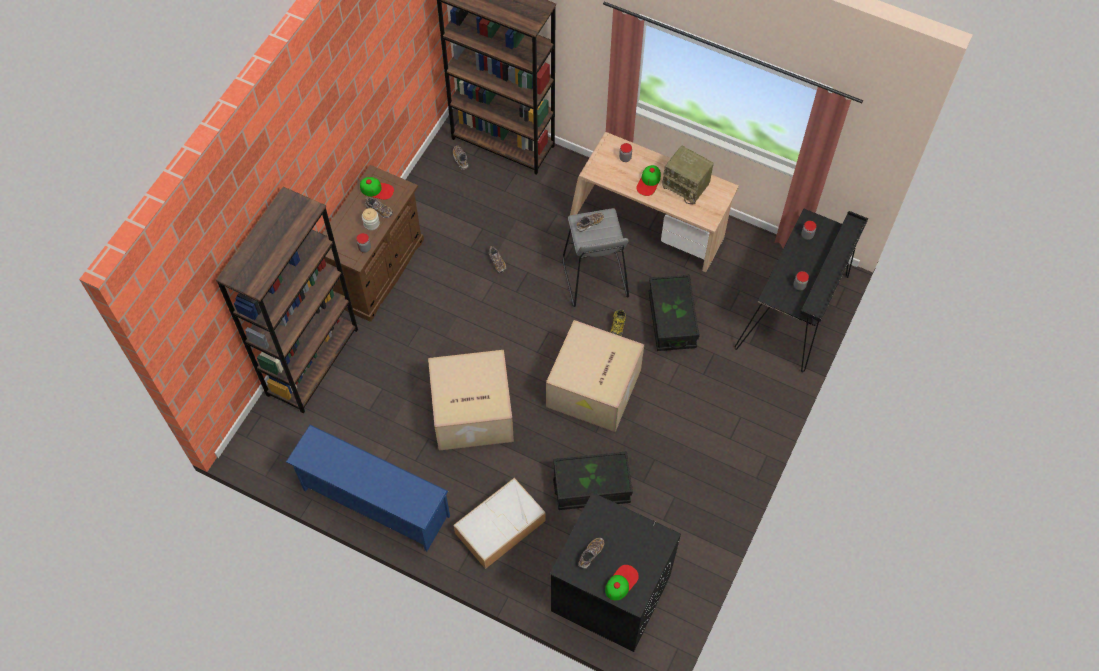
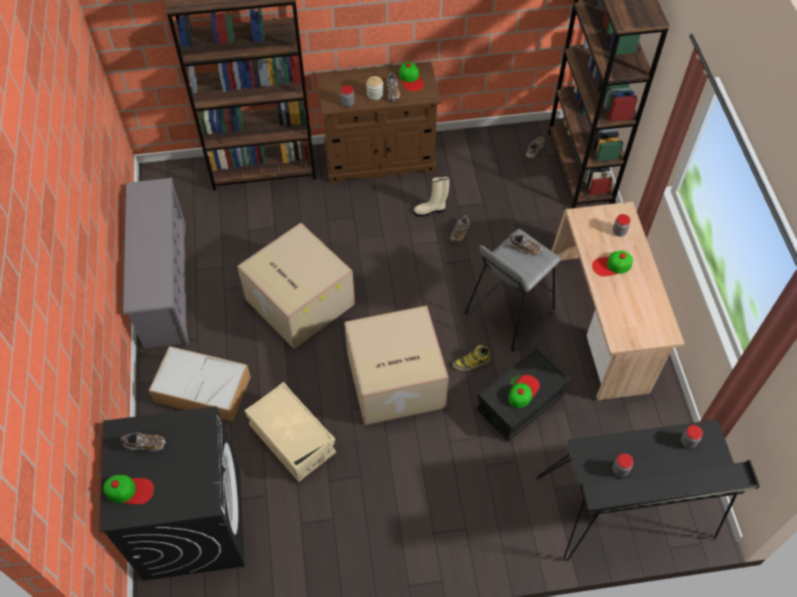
camera: 55 degrees right, 5 degrees down
blue shoe rack [286,425,450,551] -> grey shoe rack [123,178,189,348]
black storage box [553,451,633,510] -> beige storage box [244,382,336,482]
radio [662,146,714,204] -> none
none -> beige boot [414,176,449,217]
none -> cap [508,375,540,408]

